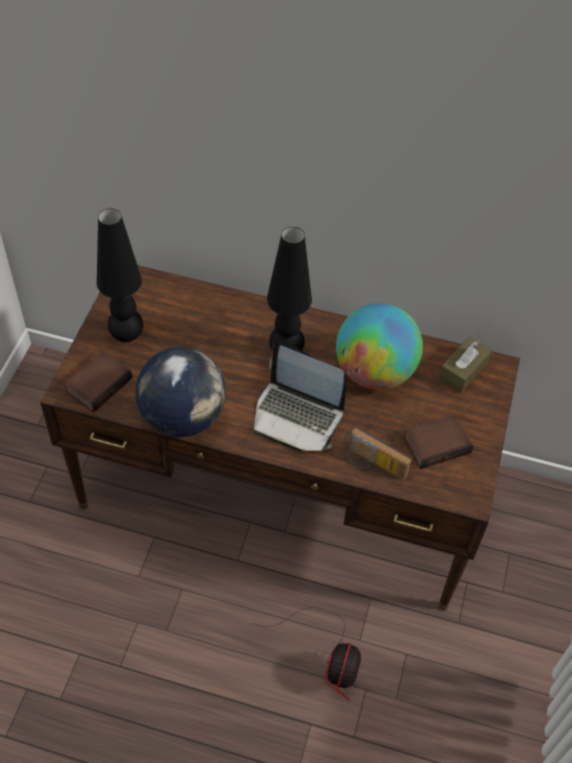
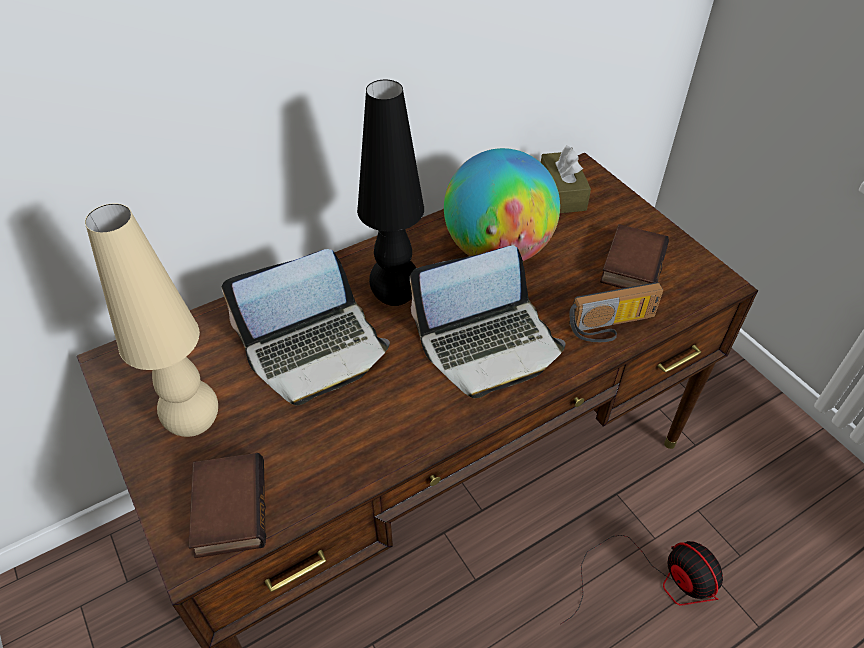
camera: 45 degrees left, 5 degrees down
black table lamp [97,208,143,342] -> beige table lamp [85,203,218,437]
globe [136,347,226,437] -> none
none -> laptop [222,249,390,406]

